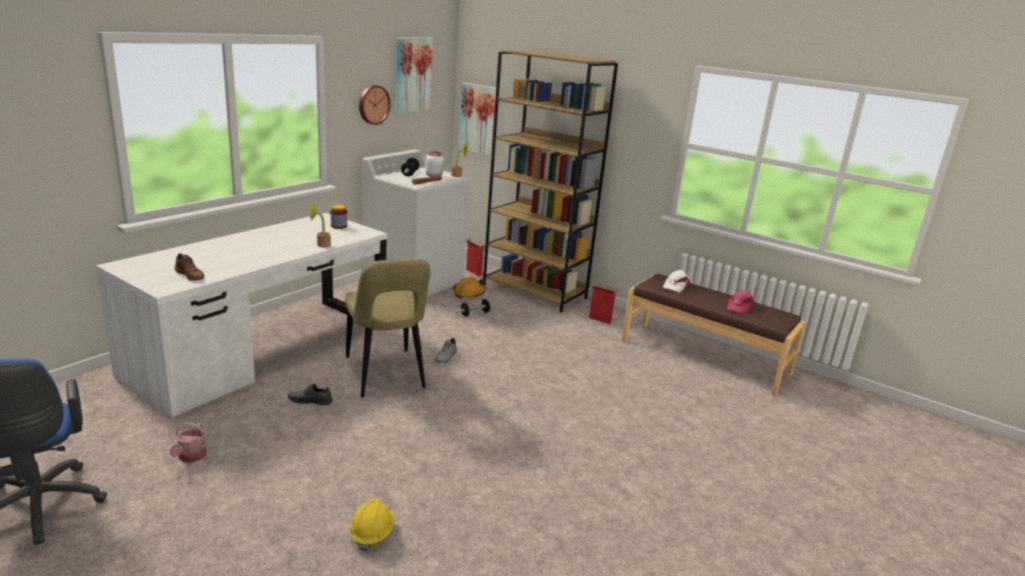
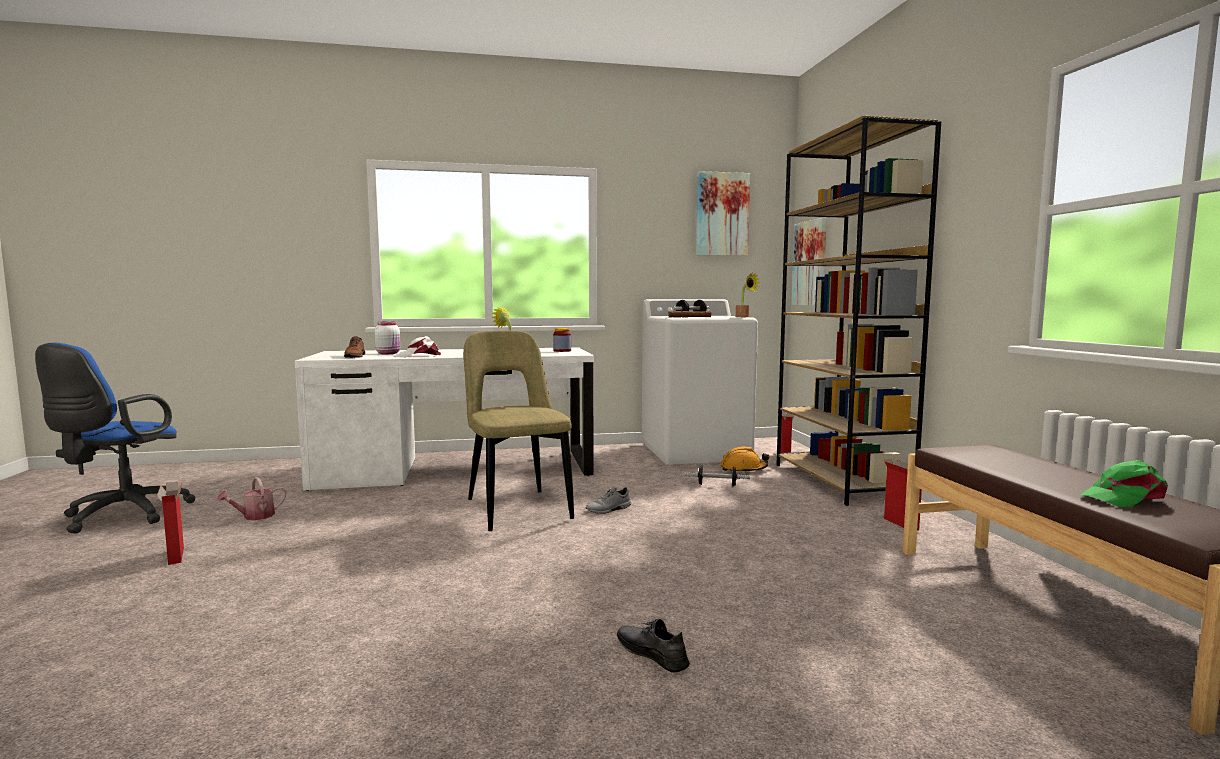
camera: 45 degrees right, 15 degrees down
grey shoe [288,384,333,405] -> grey shoe moved to [617,619,690,673]
beige chair [345,258,430,397] -> beige chair turned 135 degrees clockwise [463,330,574,531]
yellow hard hat [350,498,394,552] -> none
wall clock [359,85,391,125] -> none
white jar [425,151,444,177] -> white jar moved to [375,321,400,354]
white cap [663,270,690,292] -> white cap moved to [395,336,441,357]
pink cap [727,290,755,314] -> green cap [1079,460,1168,507]
none -> cardboard box [157,482,184,565]

